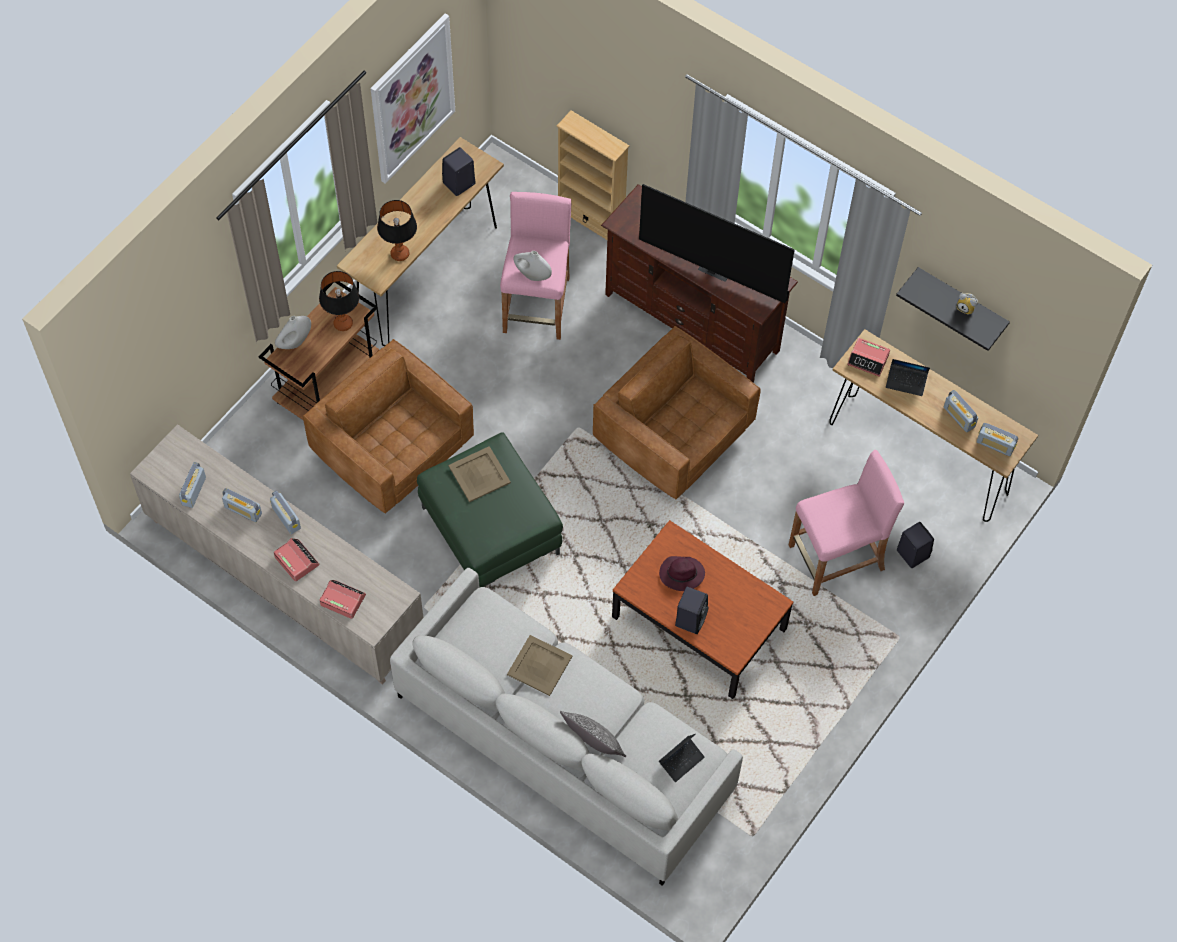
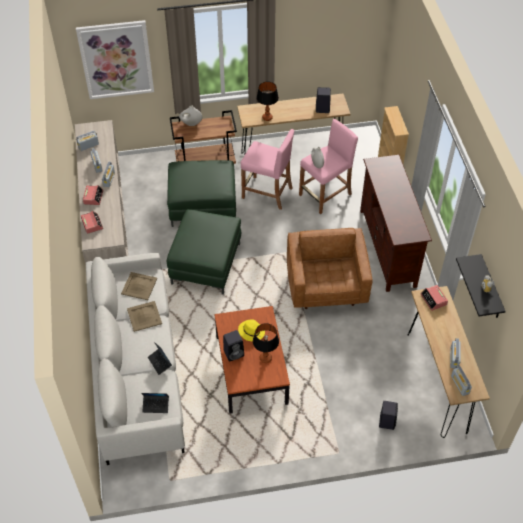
camera: 45 degrees right, 10 degrees down
brown armchair [303,339,474,513] -> green ottoman [167,160,236,227]
table lamp [319,271,359,331] -> table lamp moved to [253,323,279,363]
picture [371,13,455,184] -> picture moved to [76,20,154,99]
beige tray [448,446,511,502] -> beige tray moved to [121,272,157,300]
pillow [560,711,626,757] -> none
television [639,184,795,303] -> none
purple hat [659,556,705,591] -> yellow hat [238,319,265,341]
pink stool [789,450,904,596] -> pink stool moved to [241,129,294,210]
laptop [886,359,930,396] -> laptop moved to [148,342,172,375]

